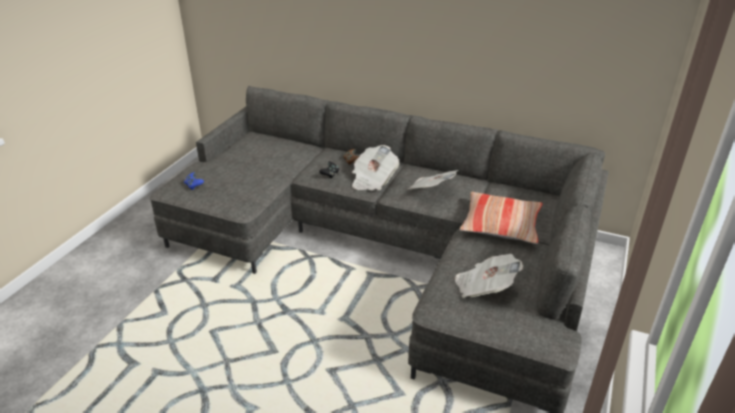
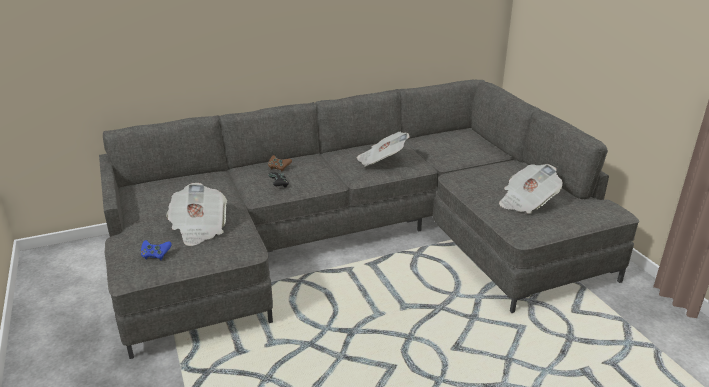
camera: 45 degrees left, 5 degrees down
newspaper [352,145,399,190] -> newspaper moved to [166,183,227,246]
pillow [459,192,543,244] -> none

